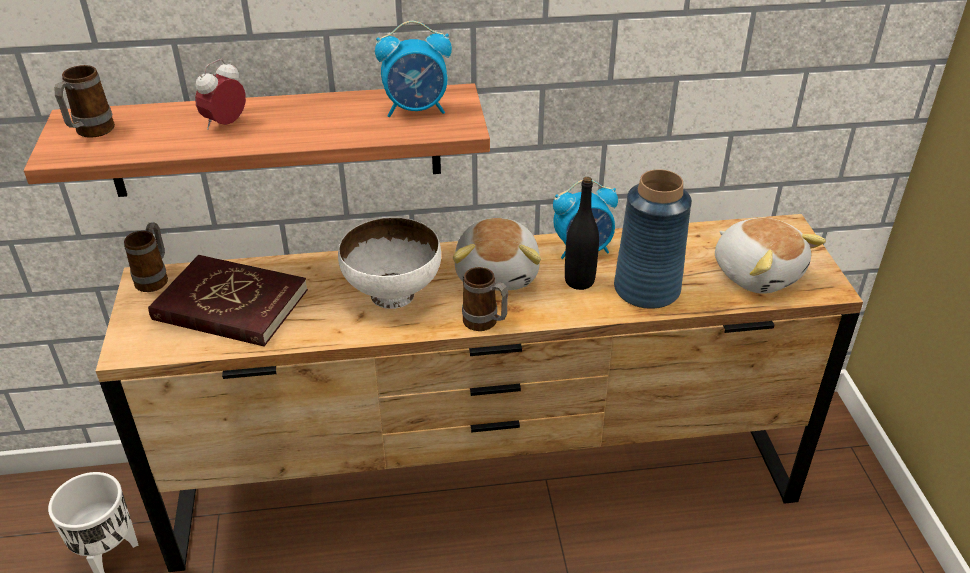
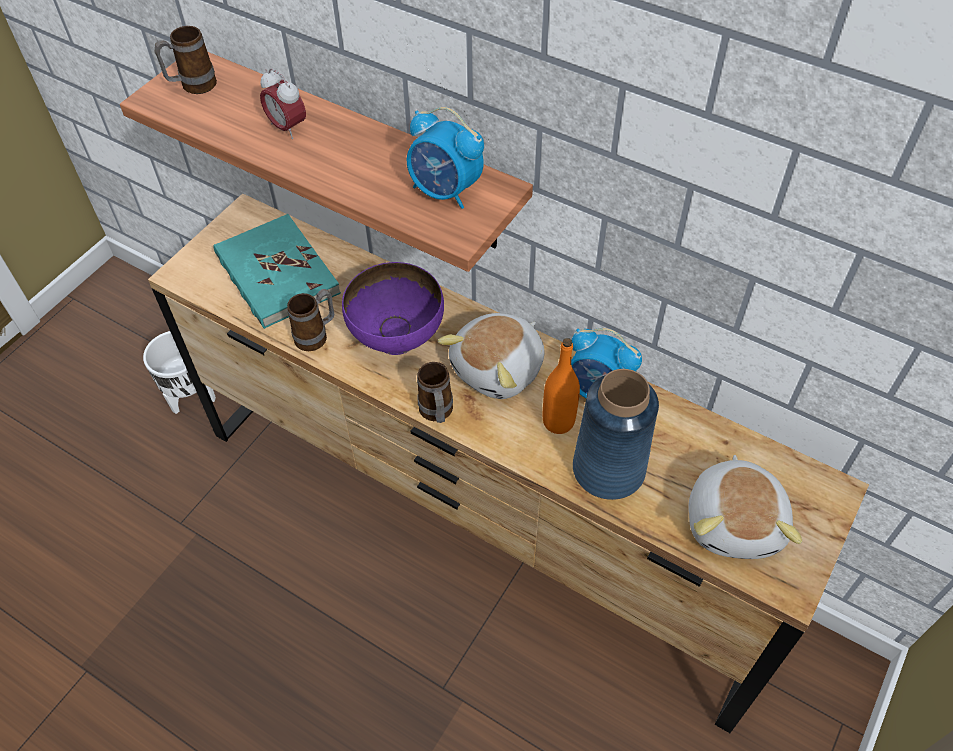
camera: 40 degrees right, 15 degrees up
mug [124,222,168,292] -> mug moved to [287,289,334,351]
red book [148,255,308,347] -> turquoise book [214,214,341,329]
alarm clock [195,59,246,130] -> alarm clock turned 120 degrees counterclockwise [260,68,306,139]
white bowl [338,217,441,309] -> purple bowl [342,262,444,355]
black bottle [565,177,599,290] -> orange bottle [543,338,580,434]

